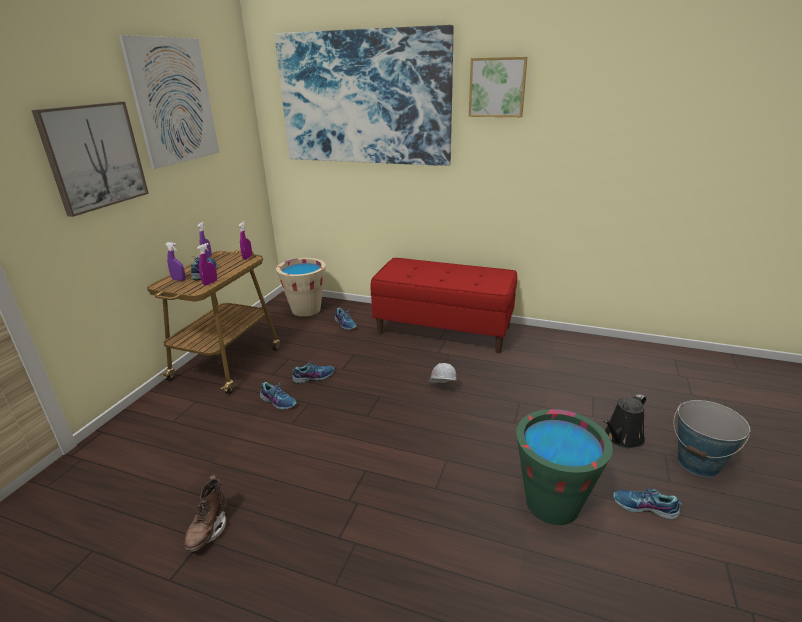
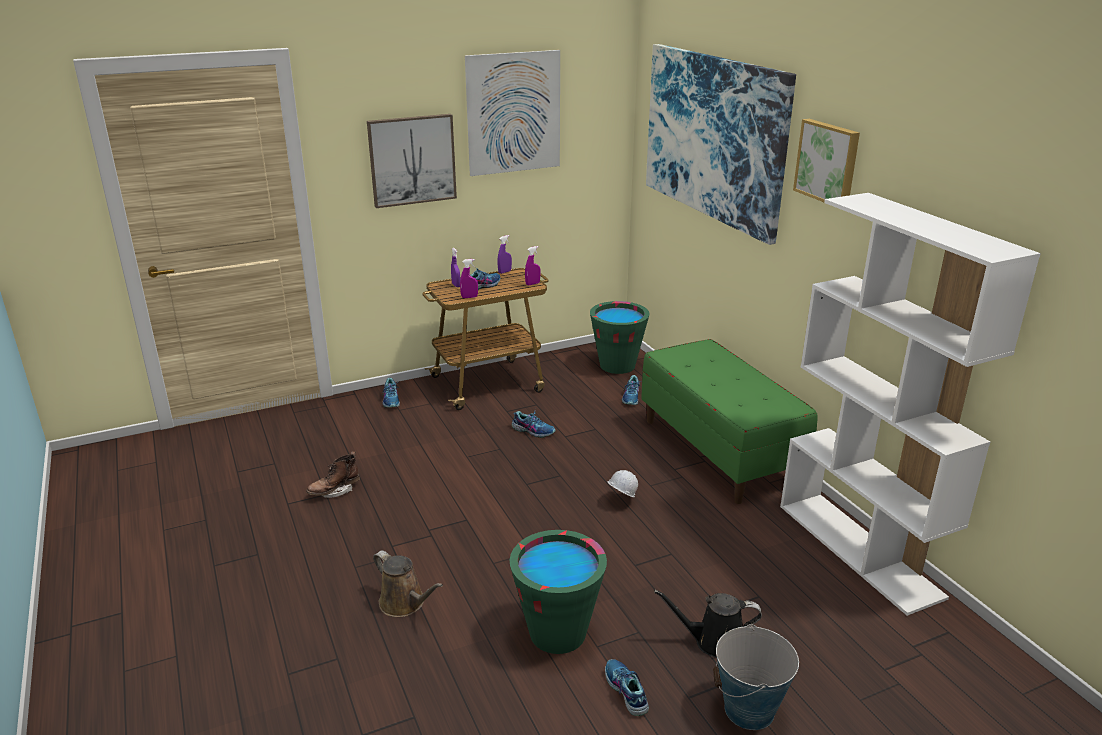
camera: 45 degrees right, 0 degrees up
shoe [260,382,297,410] -> shoe moved to [382,378,400,407]
beige bucket [276,258,326,317] -> green bucket [590,301,650,374]
red bench [371,258,517,353] -> green bench [641,339,817,504]
none -> brown watering can [373,550,443,617]
none -> white bookcase [780,193,1041,616]

